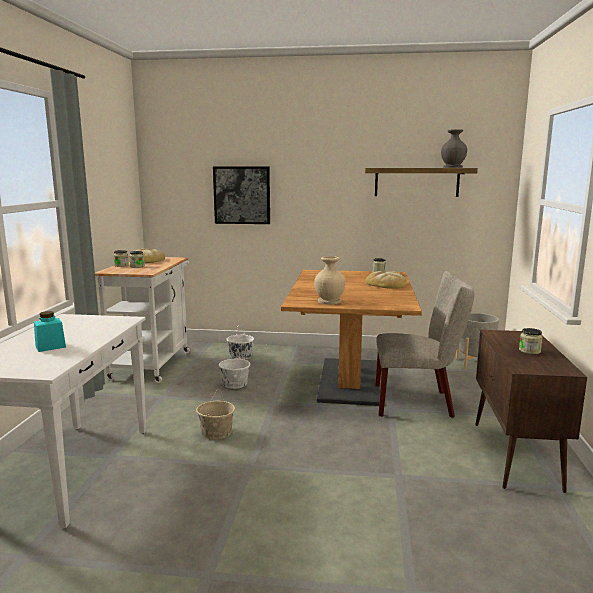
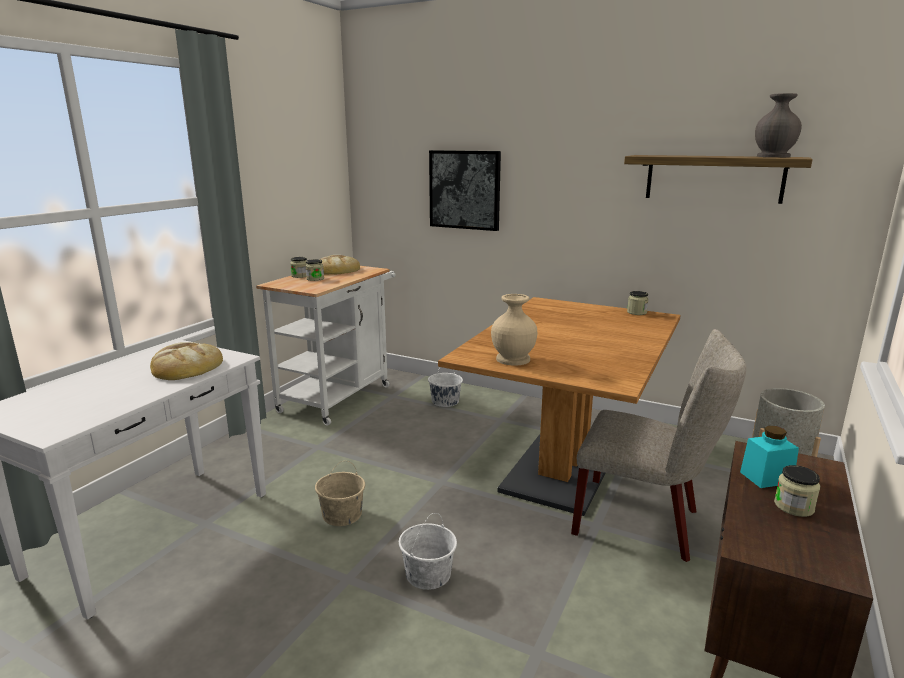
camera: 20 degrees right, 5 degrees up
turquoise jar [34,311,66,352] -> turquoise jar moved to [740,426,799,488]
white bucket [219,348,250,389] -> white bucket moved to [399,513,457,590]
bread [365,271,407,289] -> bread moved to [150,342,223,380]

